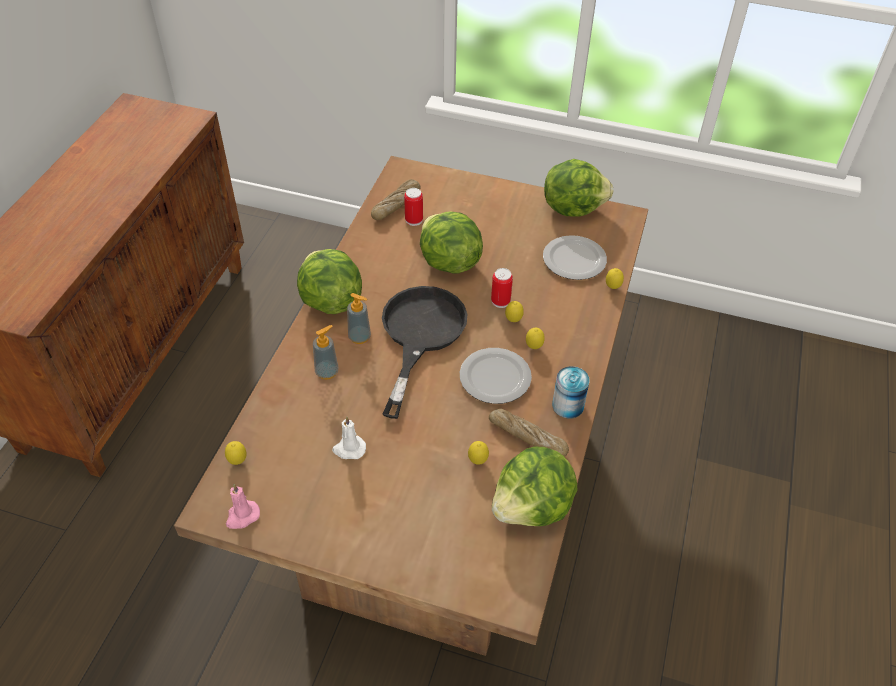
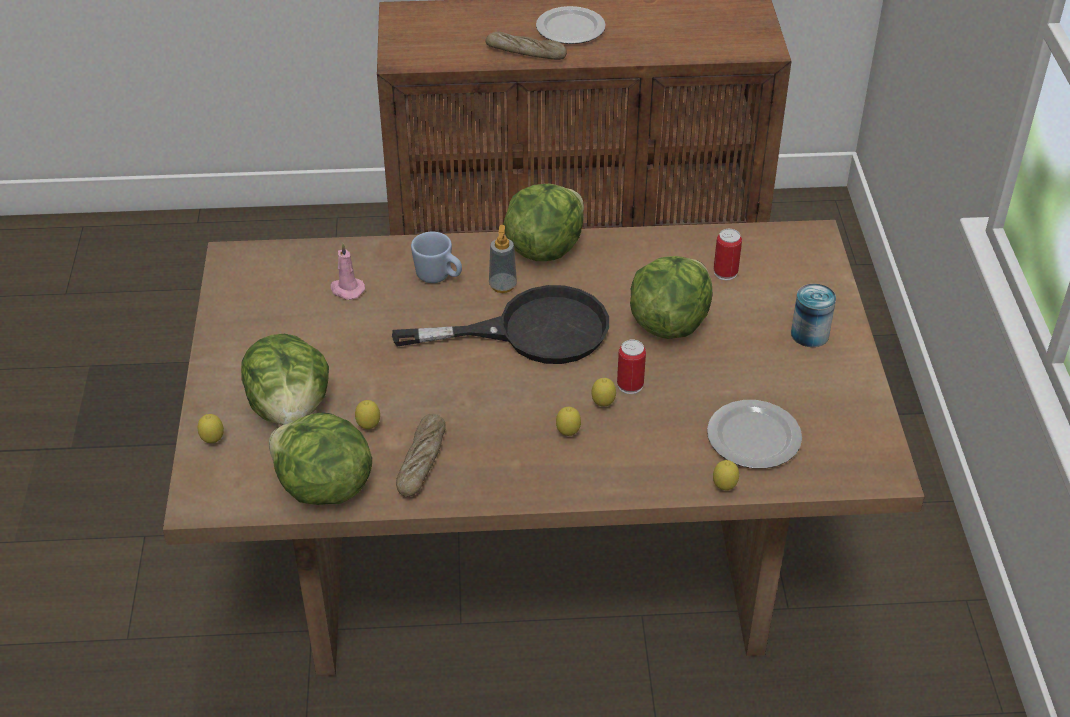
camera: 70 degrees right, 5 degrees down
lemon [225,441,247,465] -> lemon moved to [198,414,224,443]
pink candle [226,484,260,529] -> pink candle moved to [330,243,365,300]
soap dispenser [313,325,338,380] -> blue mug [411,232,462,283]
white candle [332,416,366,459] -> none
bread [371,179,421,220] -> bread moved to [485,31,567,60]
plate [460,348,532,404] -> plate moved to [536,6,606,44]
lettuce [544,159,614,217] -> lettuce moved to [241,334,329,425]
can [552,366,590,418] -> can moved to [791,284,836,347]

